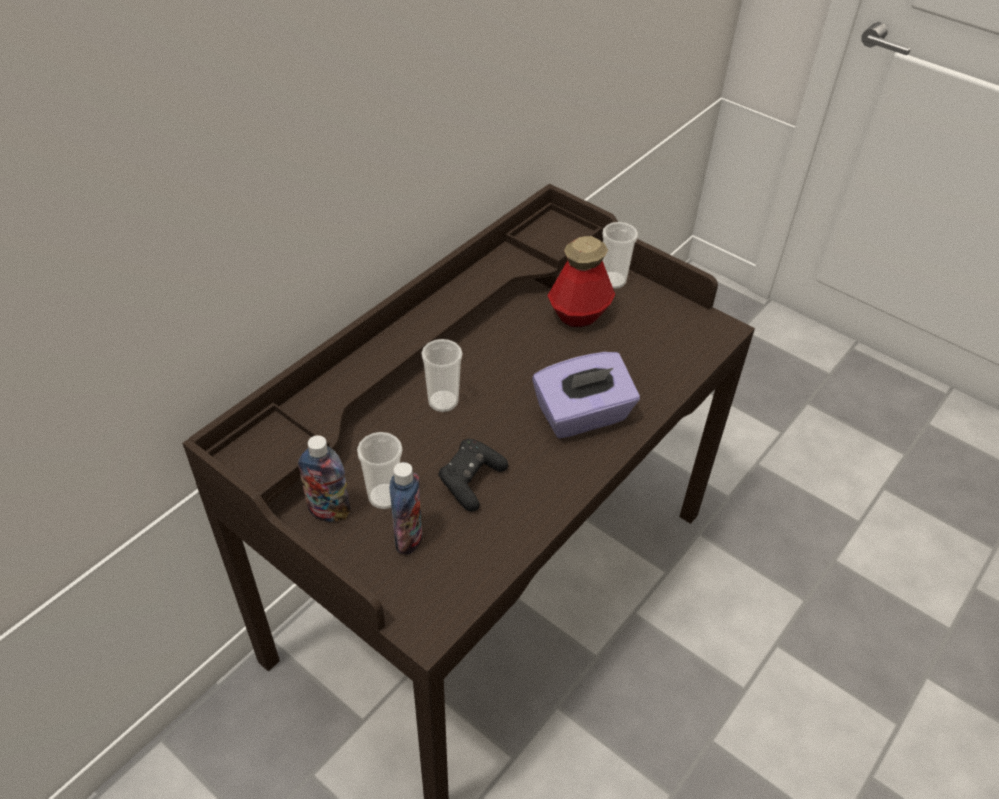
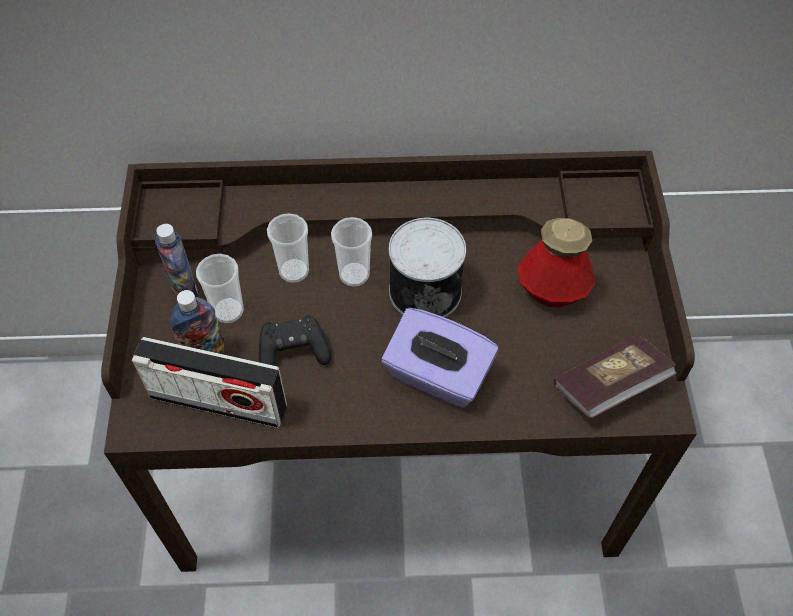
camera: 50 degrees right, 10 degrees up
cup [602,222,638,289] -> cup moved to [267,213,309,283]
none -> radio [132,337,287,428]
none -> can [389,218,466,318]
none -> book [554,334,677,419]

